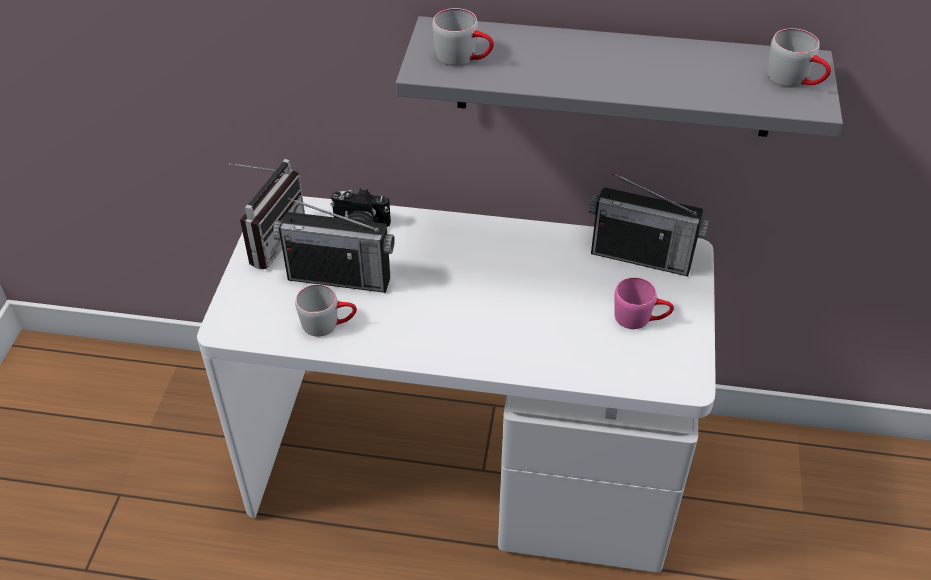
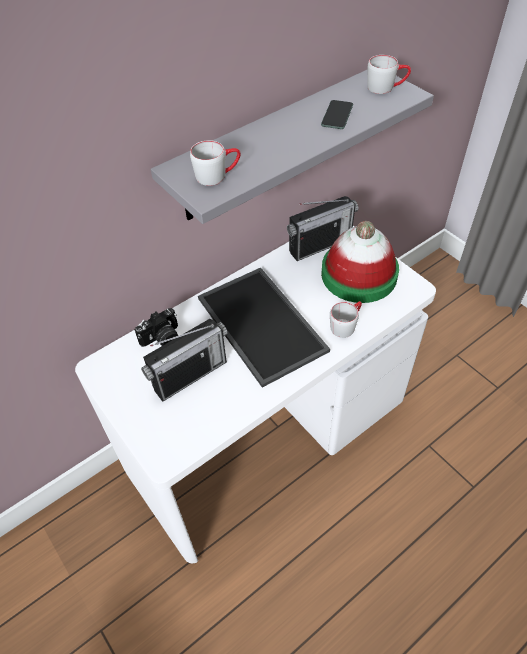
camera: 45 degrees left, 5 degrees up
radio [229,159,305,269] -> none
grey mug [295,284,357,337] -> grey mug moved to [330,301,362,338]
pink mug [615,277,674,329] -> hat [321,221,399,303]
none -> tray [198,267,330,388]
none -> phone [321,100,353,129]

